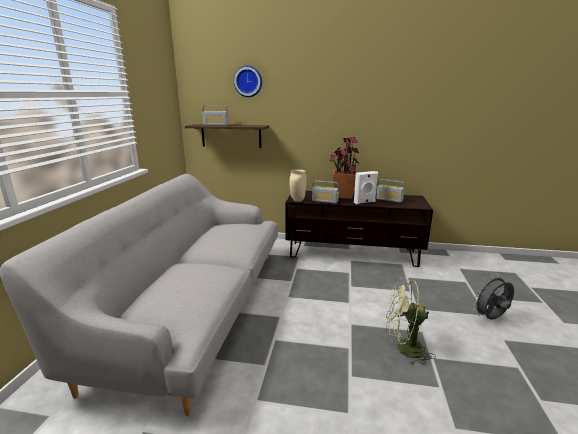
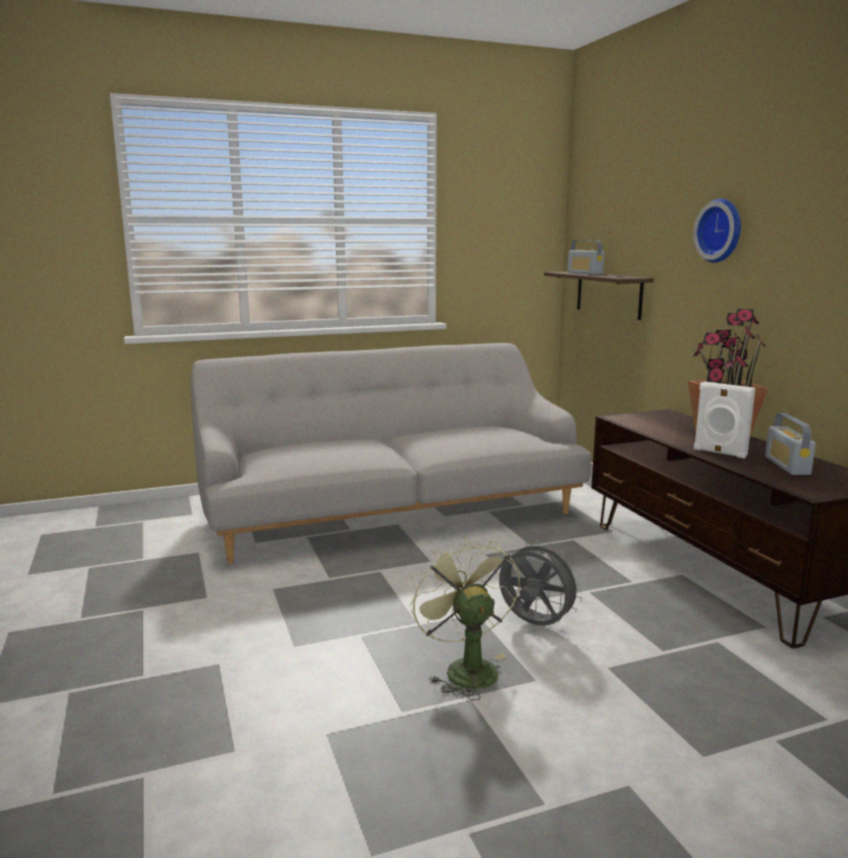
camera: 60 degrees right, 5 degrees down
wall clock [234,66,262,97] -> wall clock moved to [693,199,741,263]
beige vase [289,169,306,202] -> none
radio [312,180,339,204] -> none
grey fan [473,274,514,320] -> grey fan moved to [499,540,583,626]

